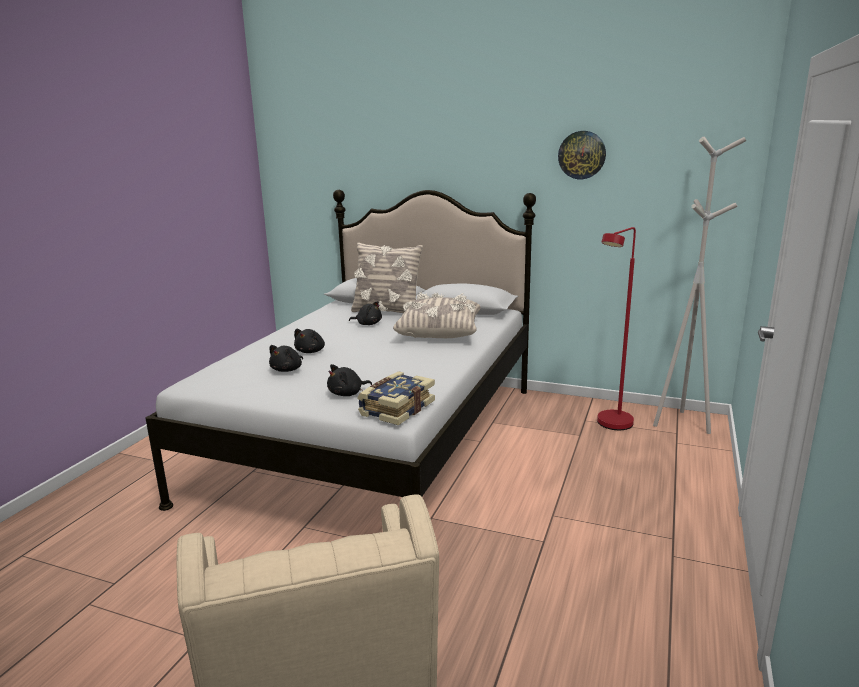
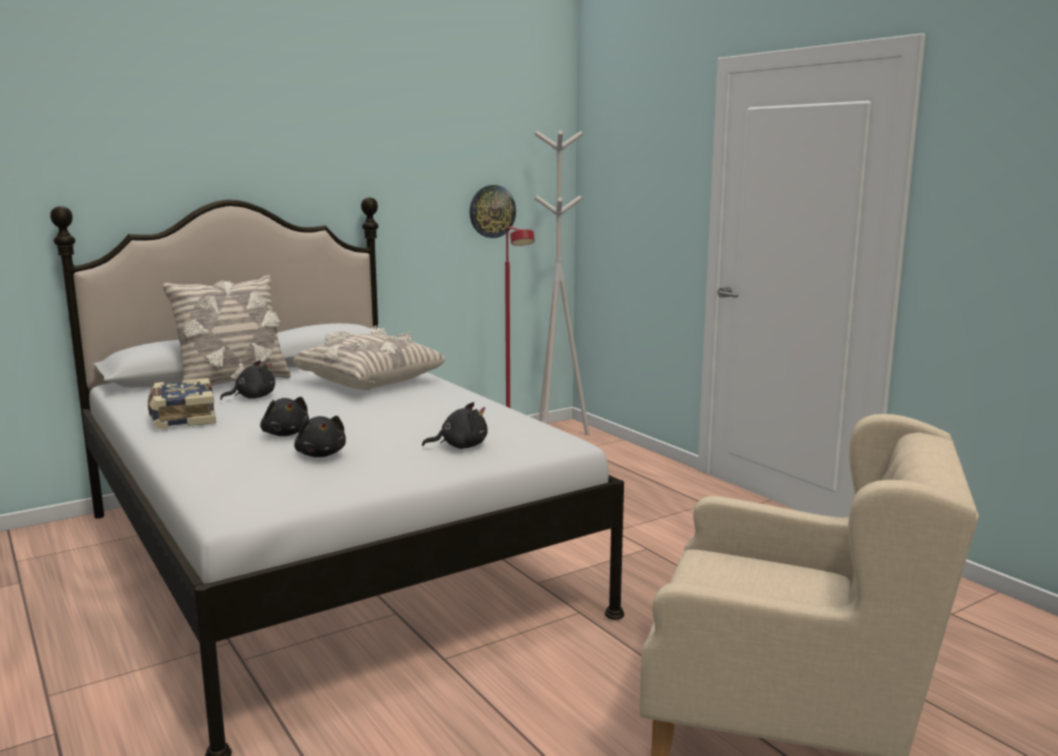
camera: 55 degrees left, 5 degrees down
black plush toy [327,364,372,396] -> black plush toy turned 105 degrees counterclockwise [422,402,488,449]
book [358,371,435,425] -> book moved to [148,378,216,429]
wall clock [558,131,606,179] -> wall clock moved to [470,185,516,238]

